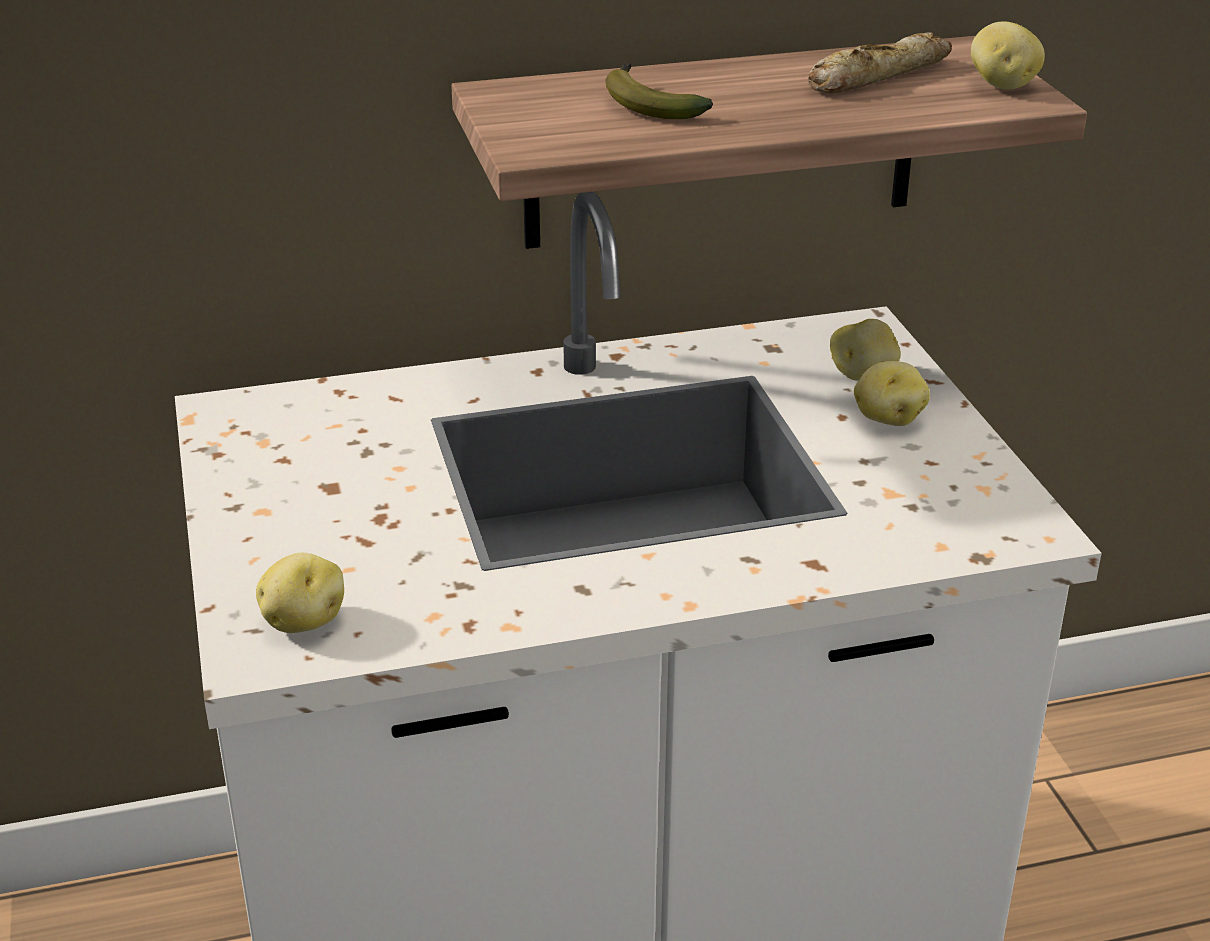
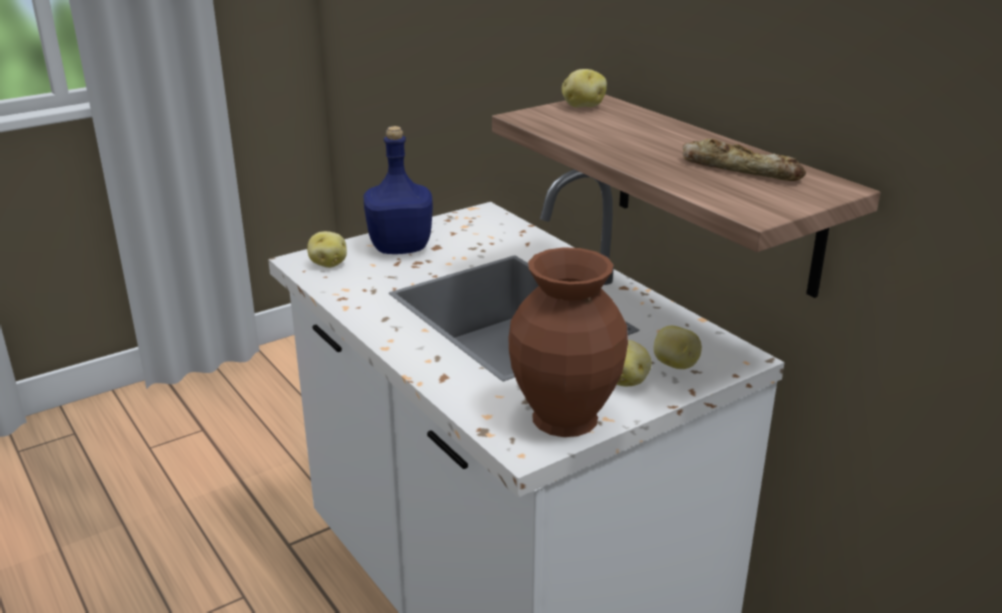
camera: 70 degrees right, 5 degrees down
banana [605,63,713,119] -> none
potato [971,21,1045,90] -> potato moved to [562,69,607,107]
none -> blue bottle [364,126,433,254]
none -> brown vase [508,247,628,437]

